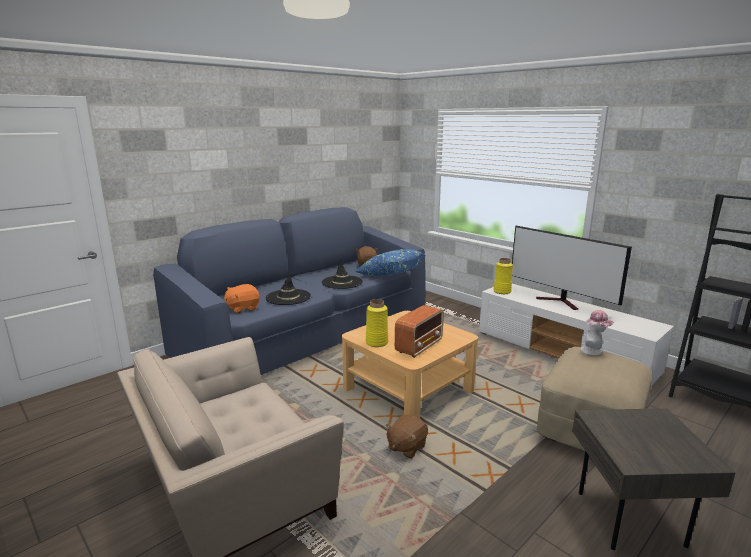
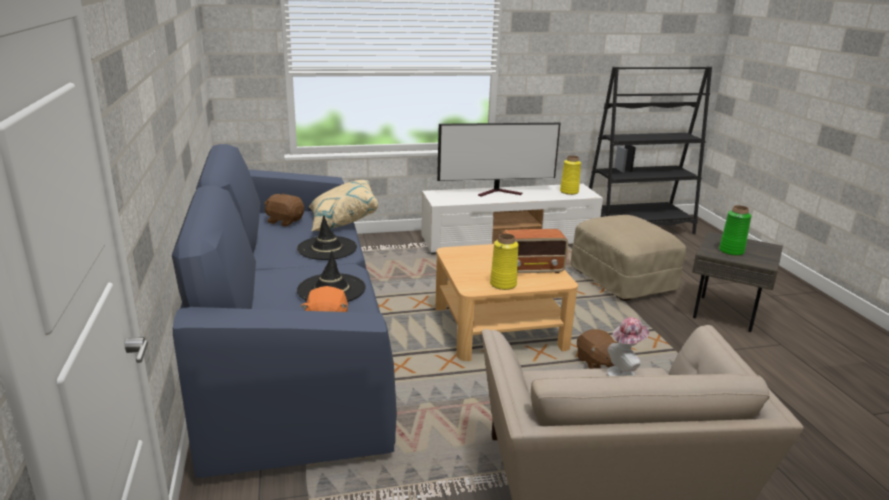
camera: 60 degrees left, 5 degrees up
blue pillow [355,249,425,276] -> beige pillow [309,180,378,231]
radio [395,305,444,358] -> radio turned 105 degrees clockwise [503,229,568,273]
yellow vase [493,258,513,294] -> yellow vase moved to [560,155,581,195]
hat [580,310,614,356] -> hat moved to [607,317,649,376]
none -> green vase [719,205,752,256]

